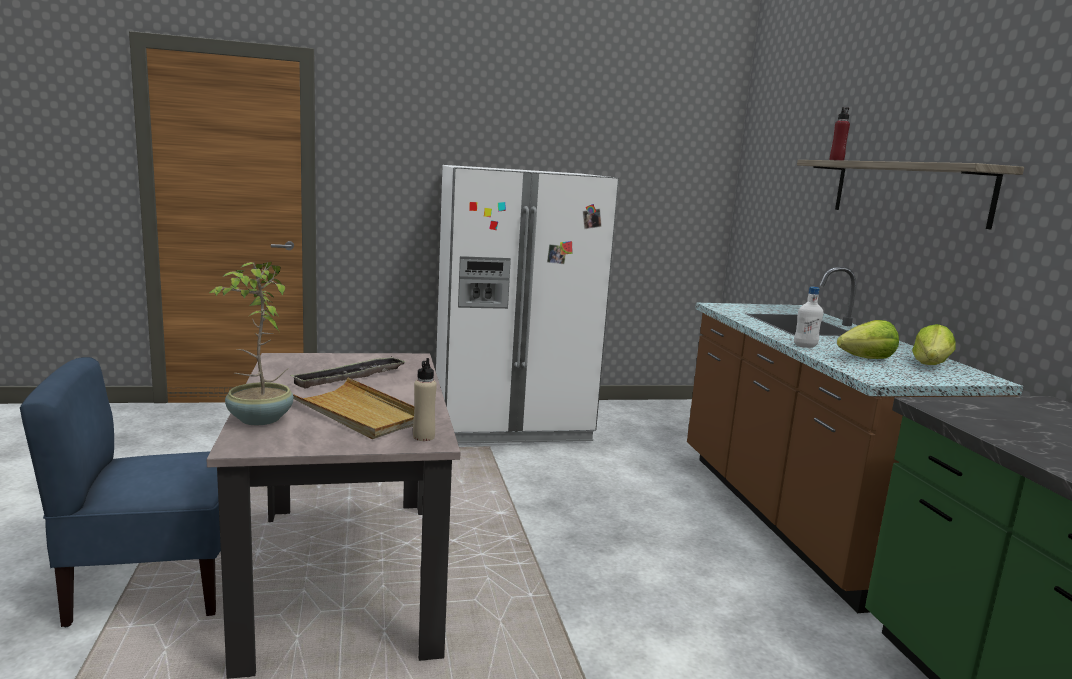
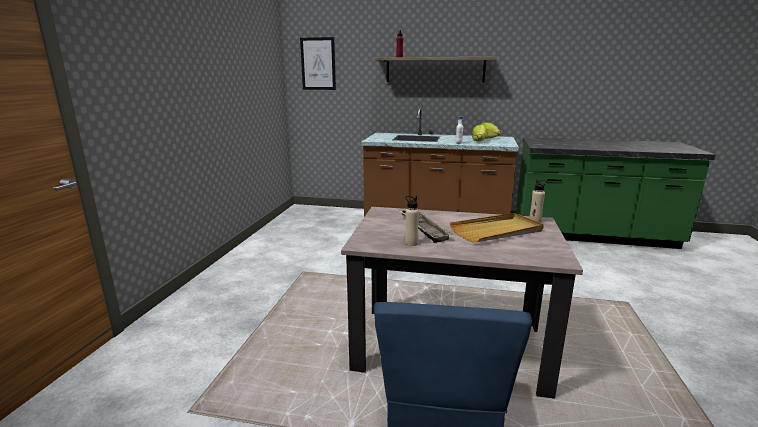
camera: 65 degrees left, 5 degrees up
potted plant [209,262,294,425] -> none
white fridge [436,165,619,444] -> none
none -> picture [300,37,336,90]
none -> beige bottle [405,196,419,246]

